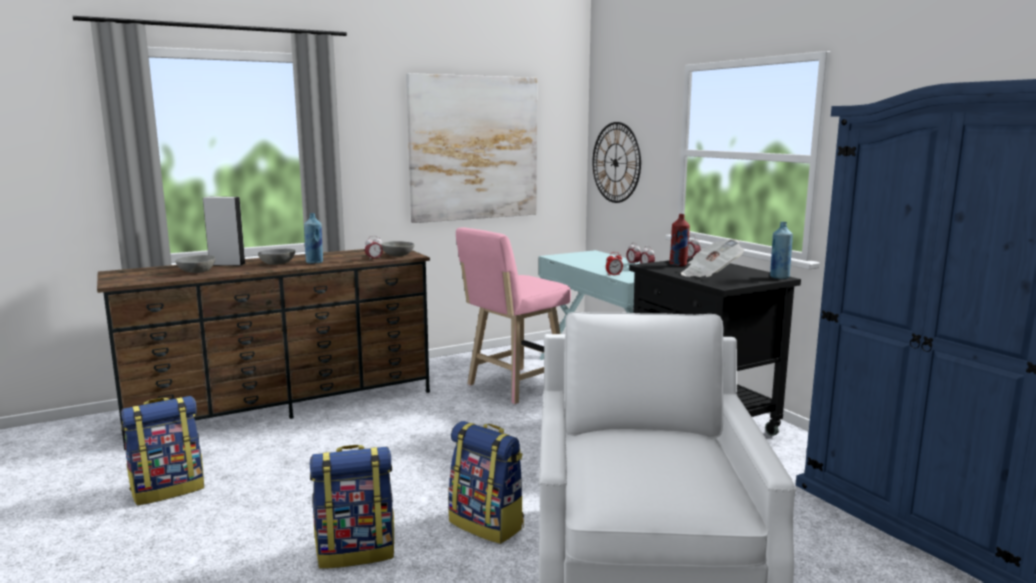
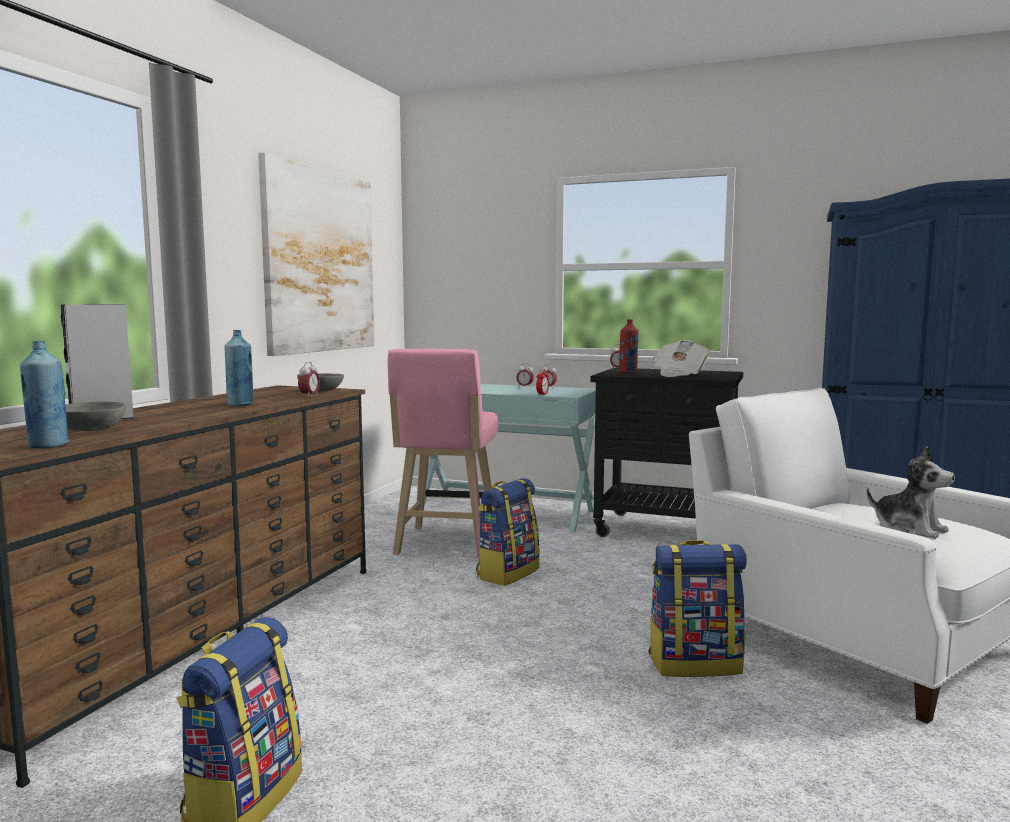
camera: 40 degrees left, 5 degrees down
grey bowl [258,249,295,265] -> none
backpack [310,445,394,569] -> backpack moved to [476,478,540,586]
wall clock [593,122,641,203] -> none
blue bottle [770,222,793,279] -> blue bottle moved to [20,341,70,449]
none -> plush toy [867,447,955,539]

